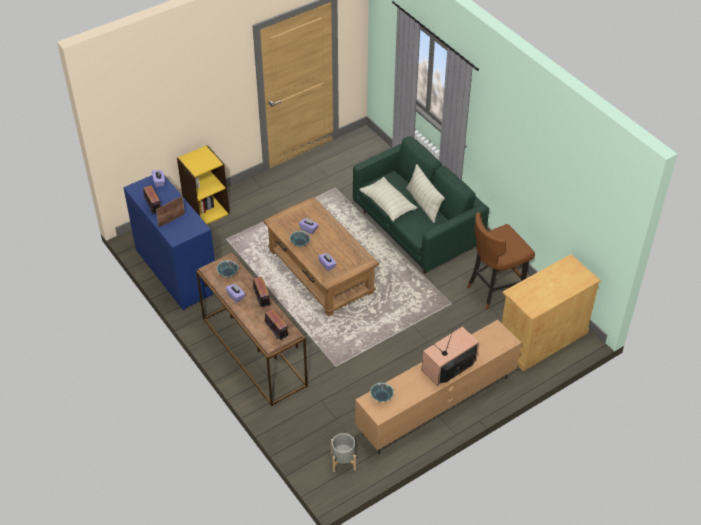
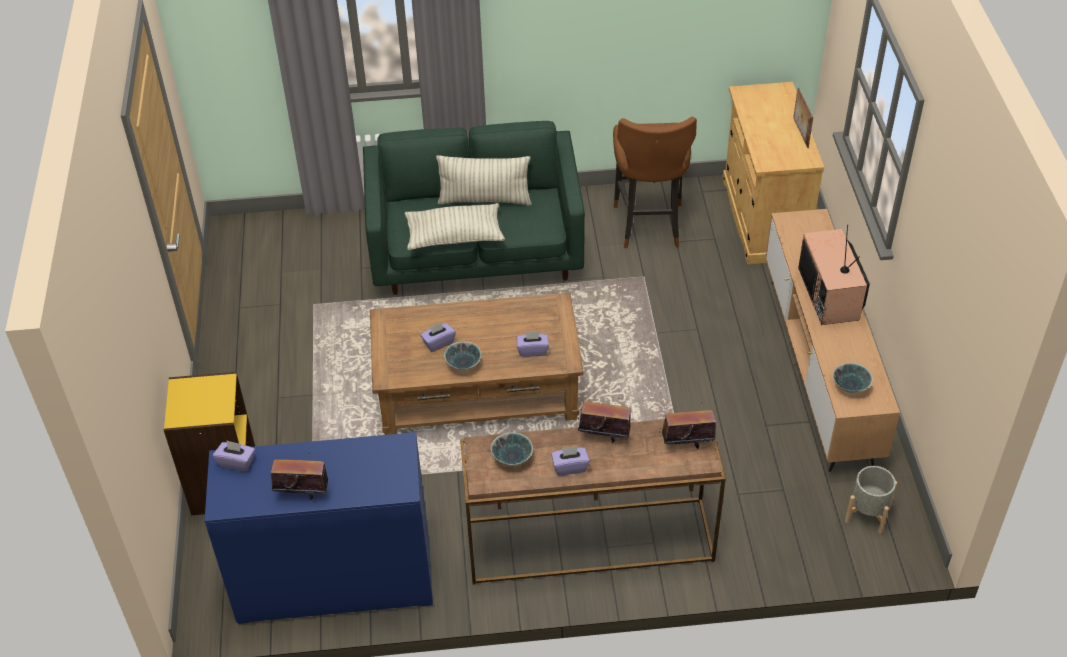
camera: 60 degrees left, 0 degrees up
picture frame [156,196,185,227] -> picture frame moved to [793,88,813,148]

